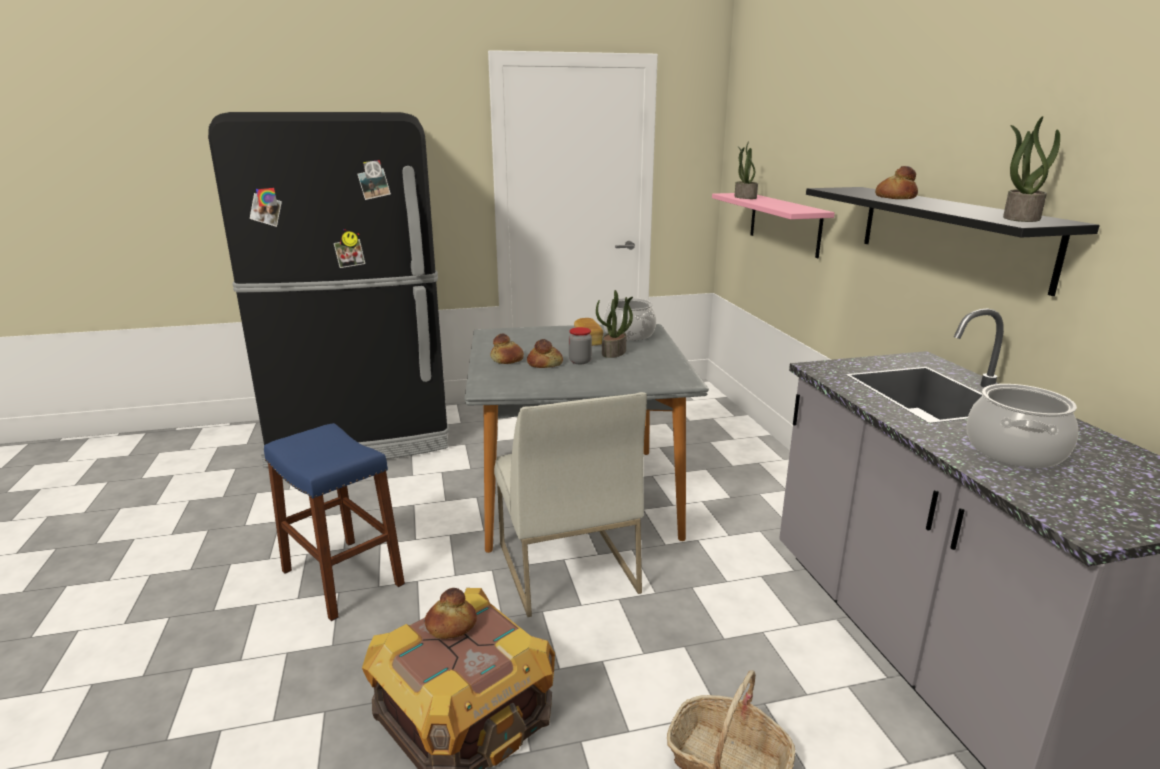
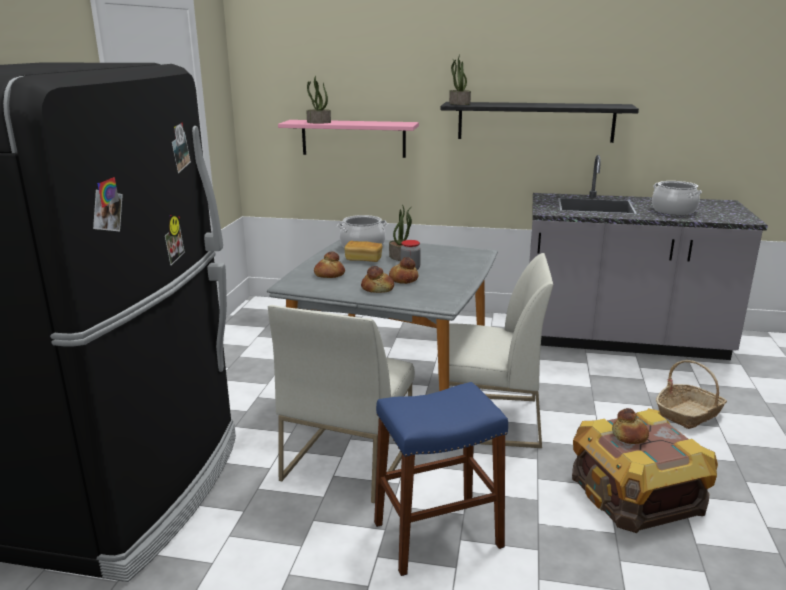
camera: 65 degrees left, 0 degrees up
bread [875,166,918,199] -> bread moved to [314,251,345,278]
potted plant [1003,116,1060,222] -> potted plant moved to [449,54,471,105]
none -> white chair [268,305,415,503]

